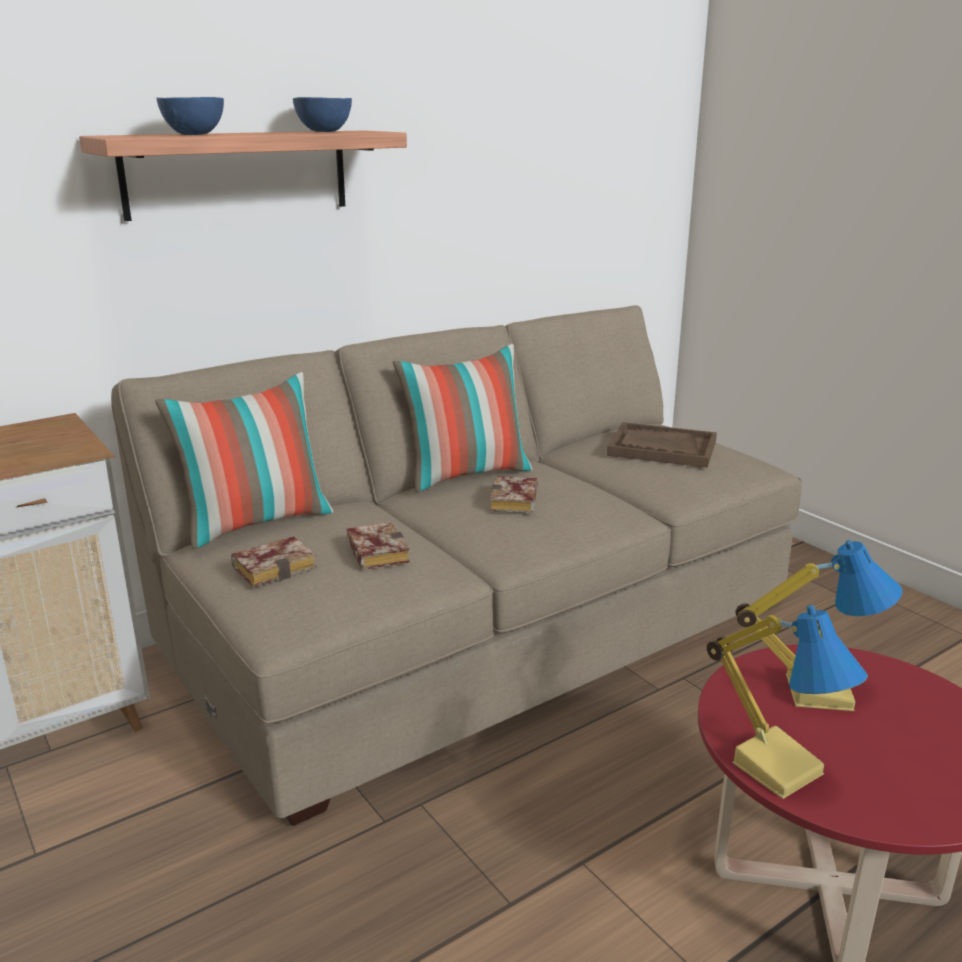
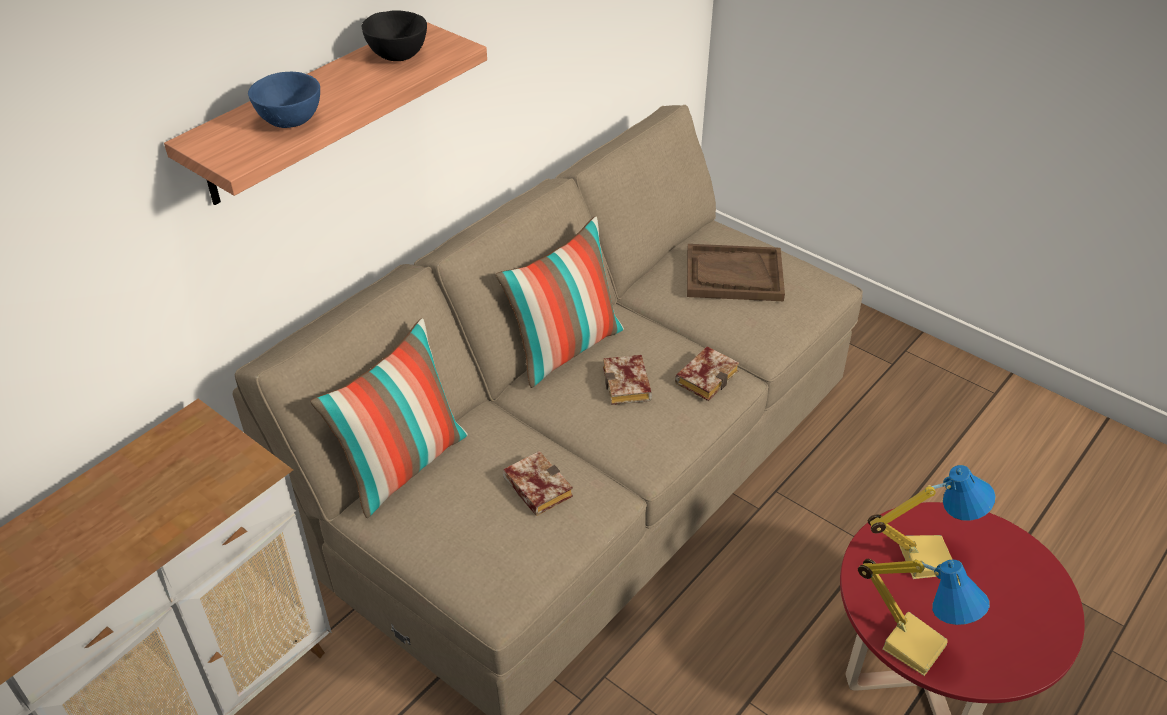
camera: 15 degrees left, 20 degrees up
book [231,536,317,587] -> book moved to [675,346,739,401]
blue bowl [293,97,352,132] -> black bowl [362,10,427,61]

